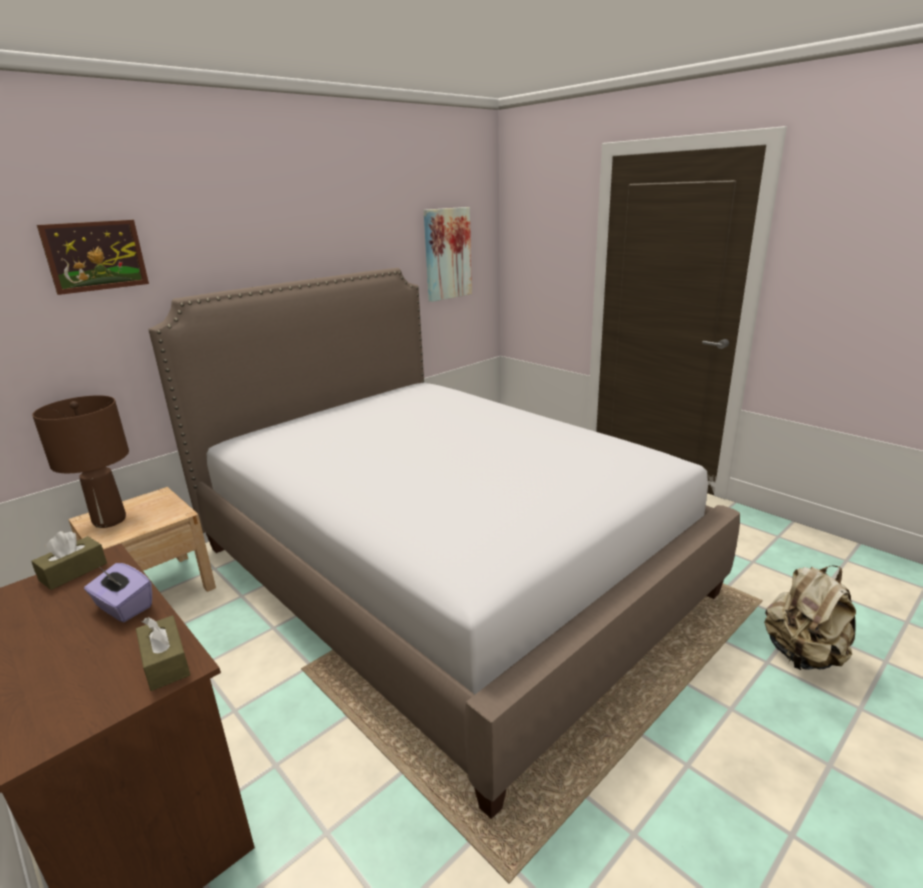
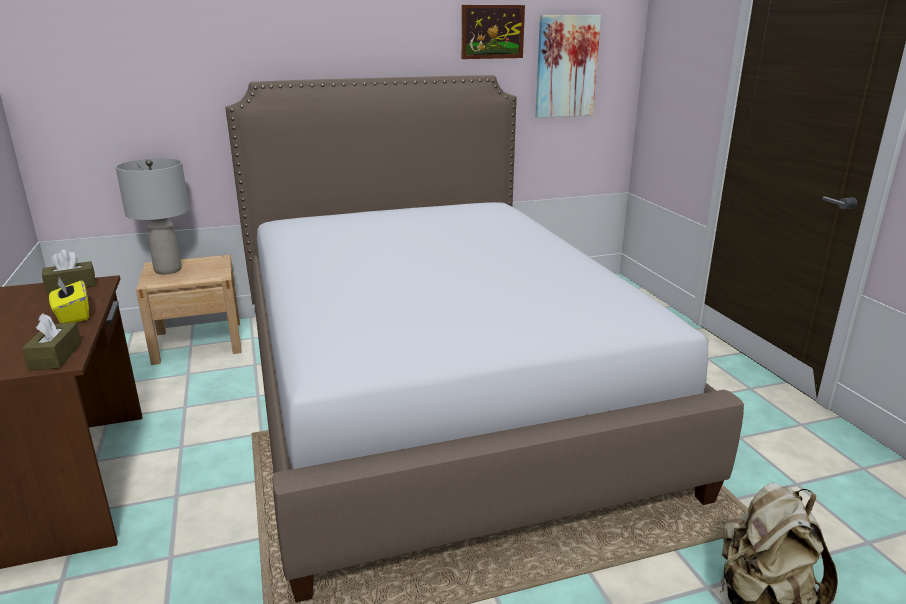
camera: 25 degrees right, 0 degrees up
brown table lamp [32,395,129,528] -> grey table lamp [116,158,189,274]
picture [37,220,149,295] -> picture moved to [462,5,525,59]
purple tissue box [84,563,152,622] -> yellow tissue box [49,276,89,323]

